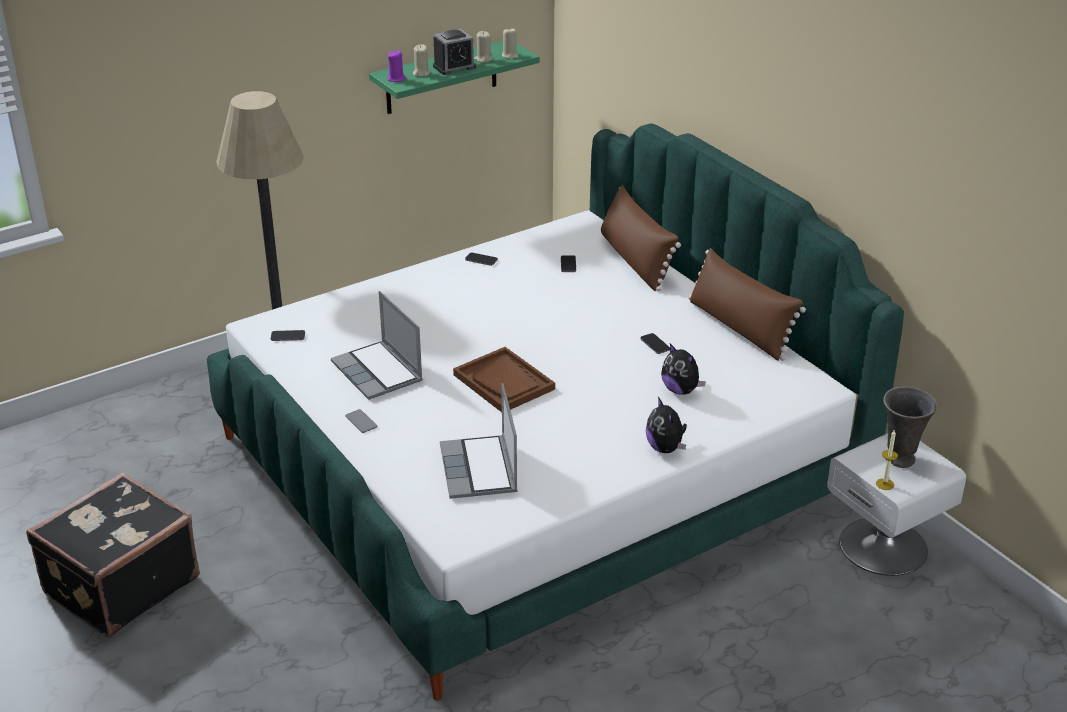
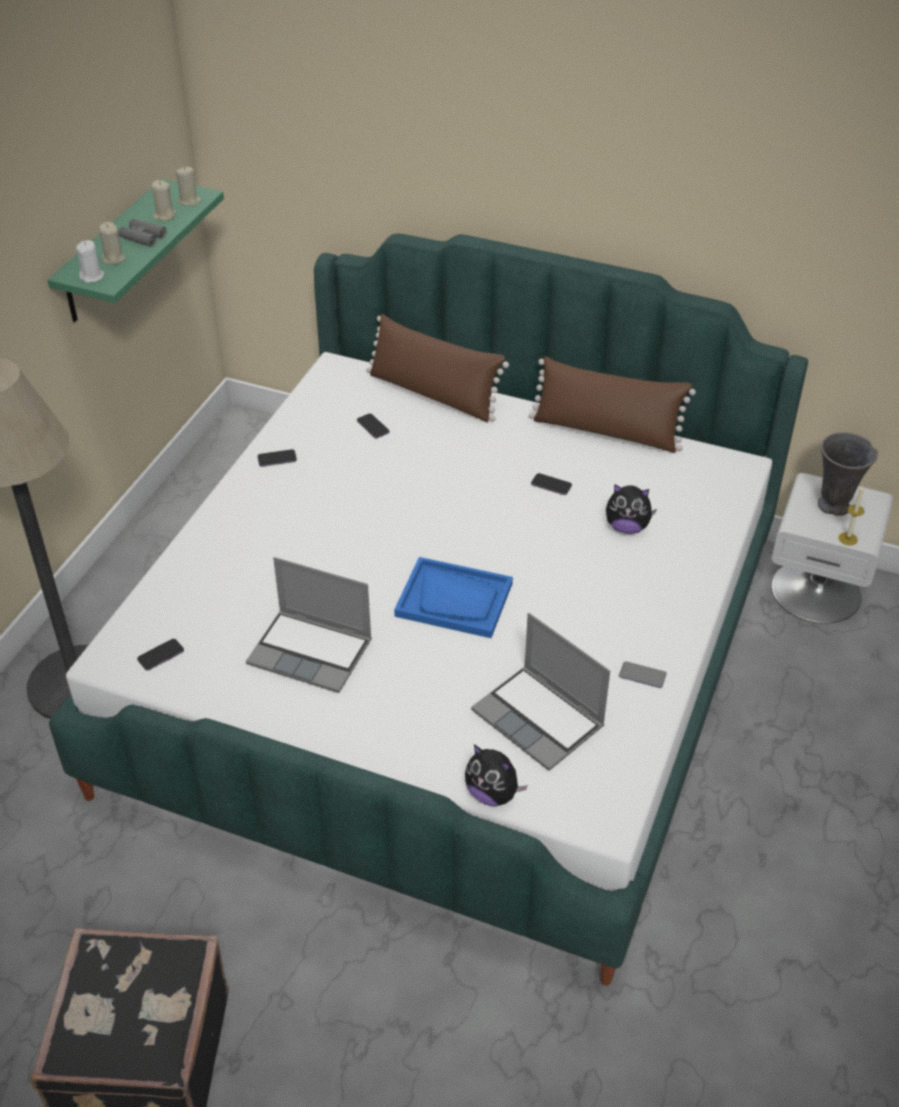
camera: 35 degrees left, 10 degrees up
phone [345,409,378,433] -> phone moved to [619,661,667,688]
purple candle [388,51,406,82] -> white candle [76,240,105,283]
alarm clock [433,29,476,75] -> grey binoculars [118,219,167,247]
brown tray [453,347,555,412] -> blue tray [394,557,513,638]
plush toy [646,397,687,453] -> plush toy moved to [465,744,528,806]

